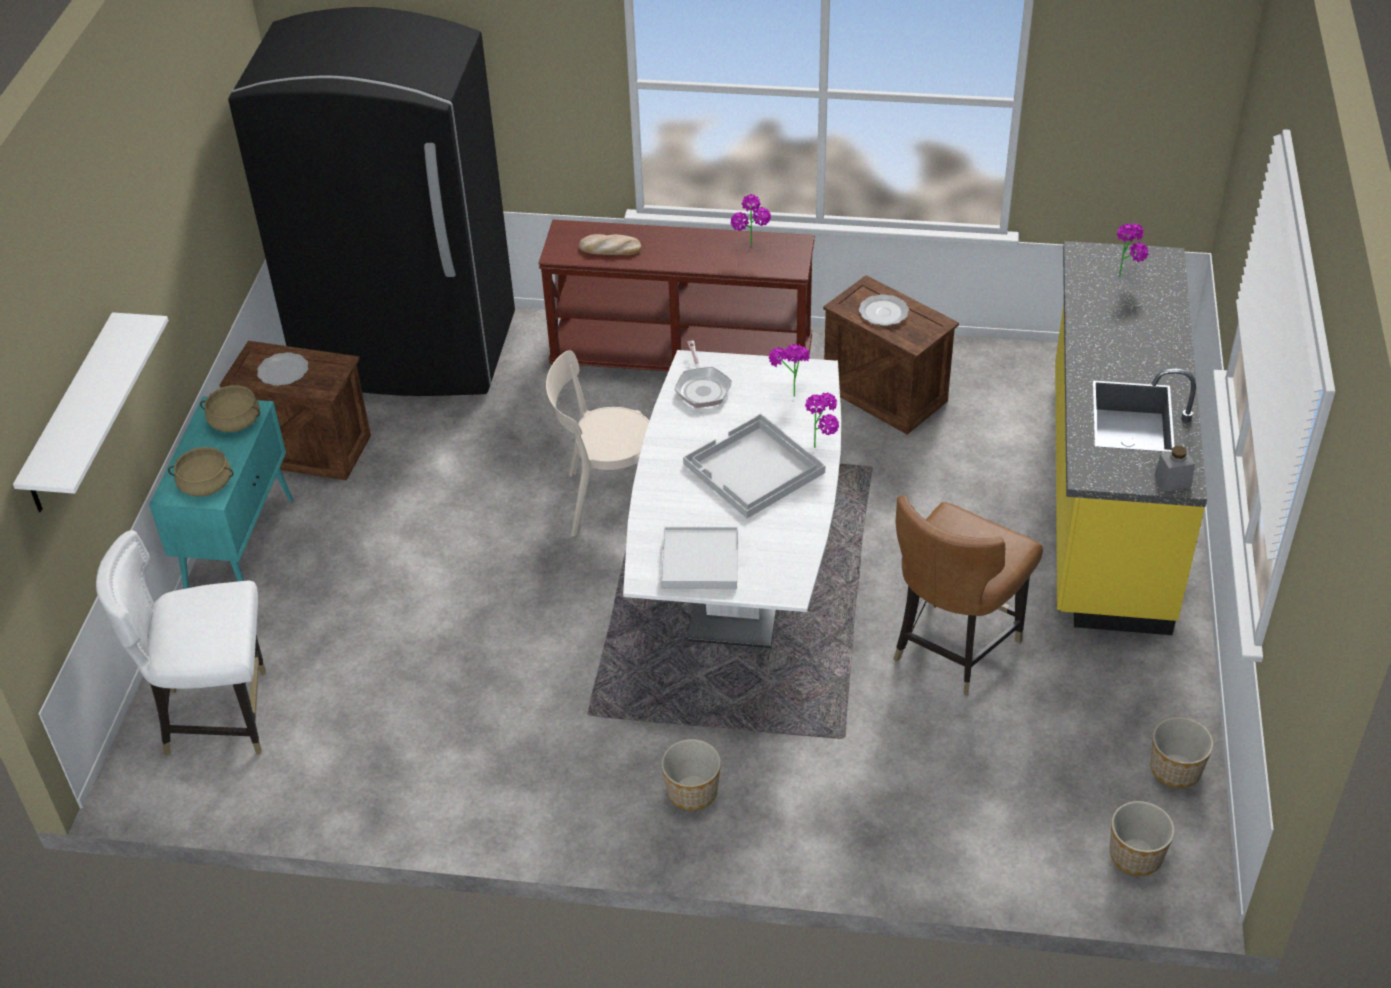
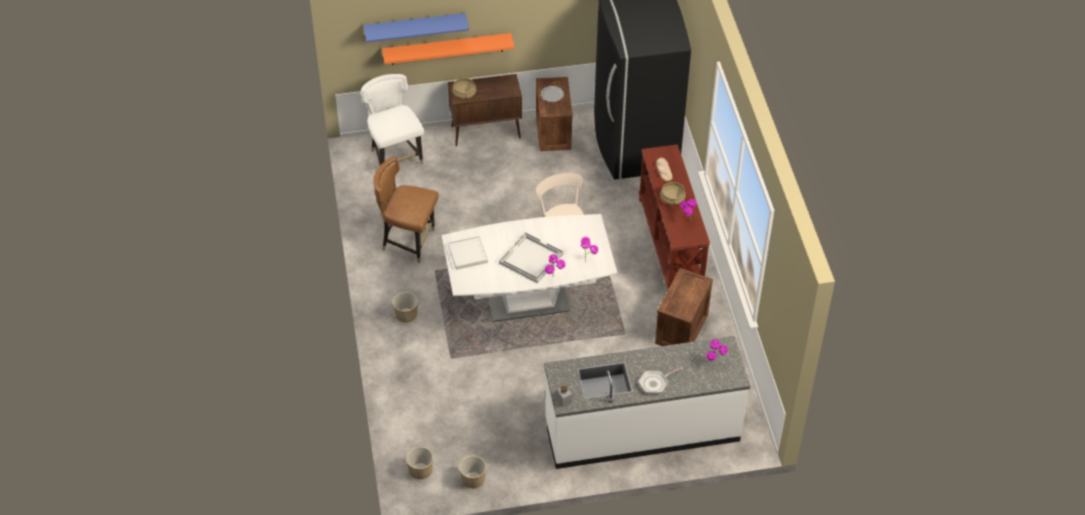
camera: 70 degrees right, 5 degrees up
white shelf [13,312,169,512] -> blue shelf [364,13,469,42]
turquoise cabinet [149,396,293,589] -> brown cabinet [448,74,522,147]
beige cooking pot [200,385,260,432] -> beige cooking pot moved to [660,181,686,205]
frying pan [674,340,732,408] -> frying pan moved to [638,366,683,394]
plate [859,294,909,326] -> none
brown chair [893,495,1043,695] -> brown chair moved to [373,157,439,263]
yellow counter [1055,241,1207,635] -> white counter [544,336,750,469]
none -> orange shelf [382,33,515,65]

